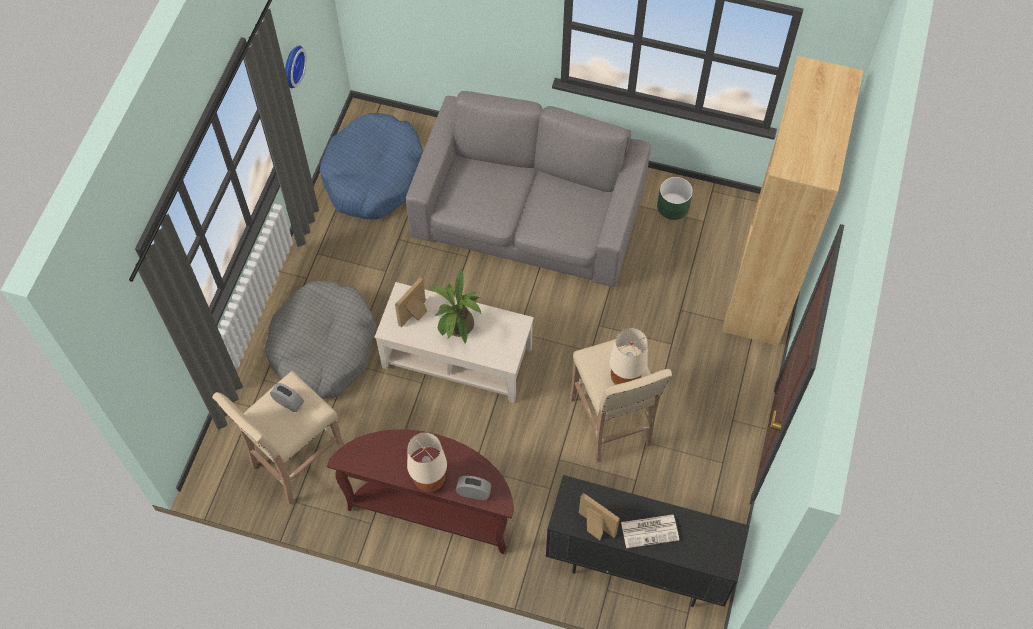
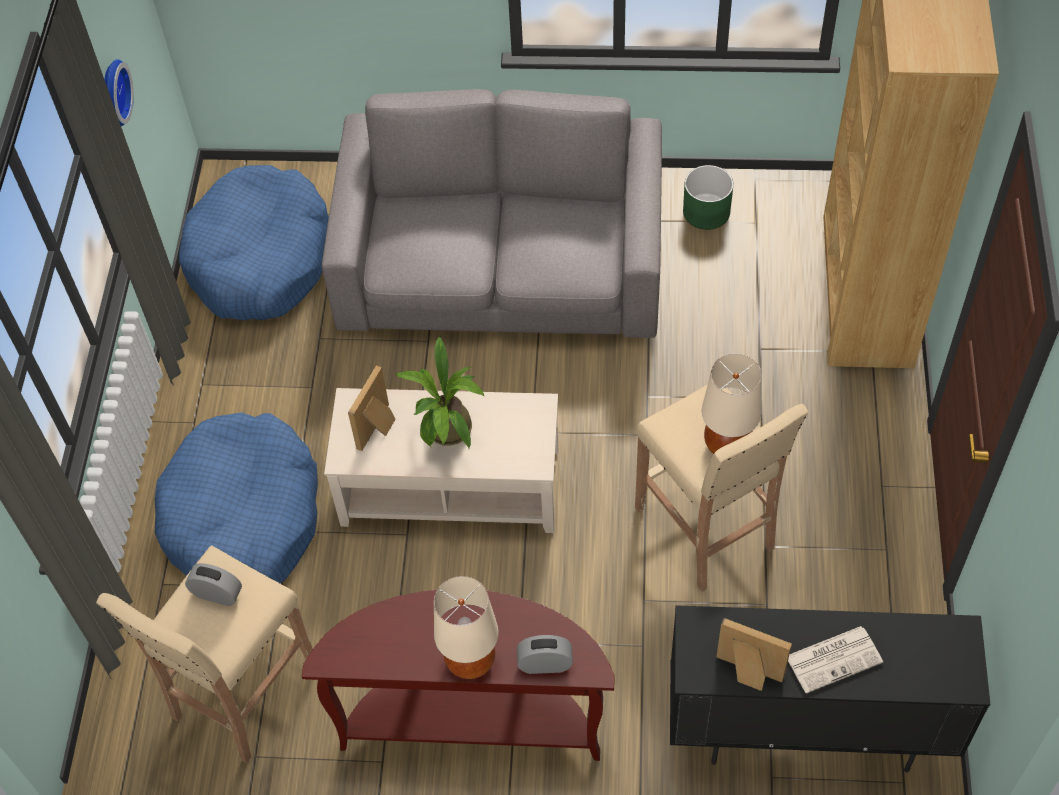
camera: 10 degrees left, 5 degrees down
grey dog bed [265,281,376,399] -> blue dog bed [155,413,318,584]

